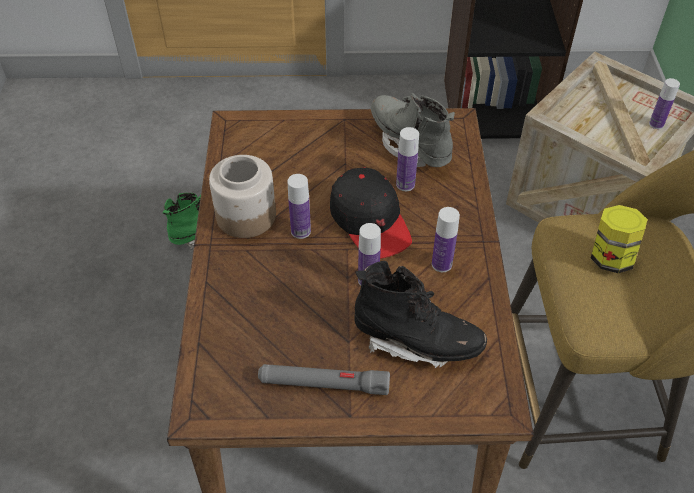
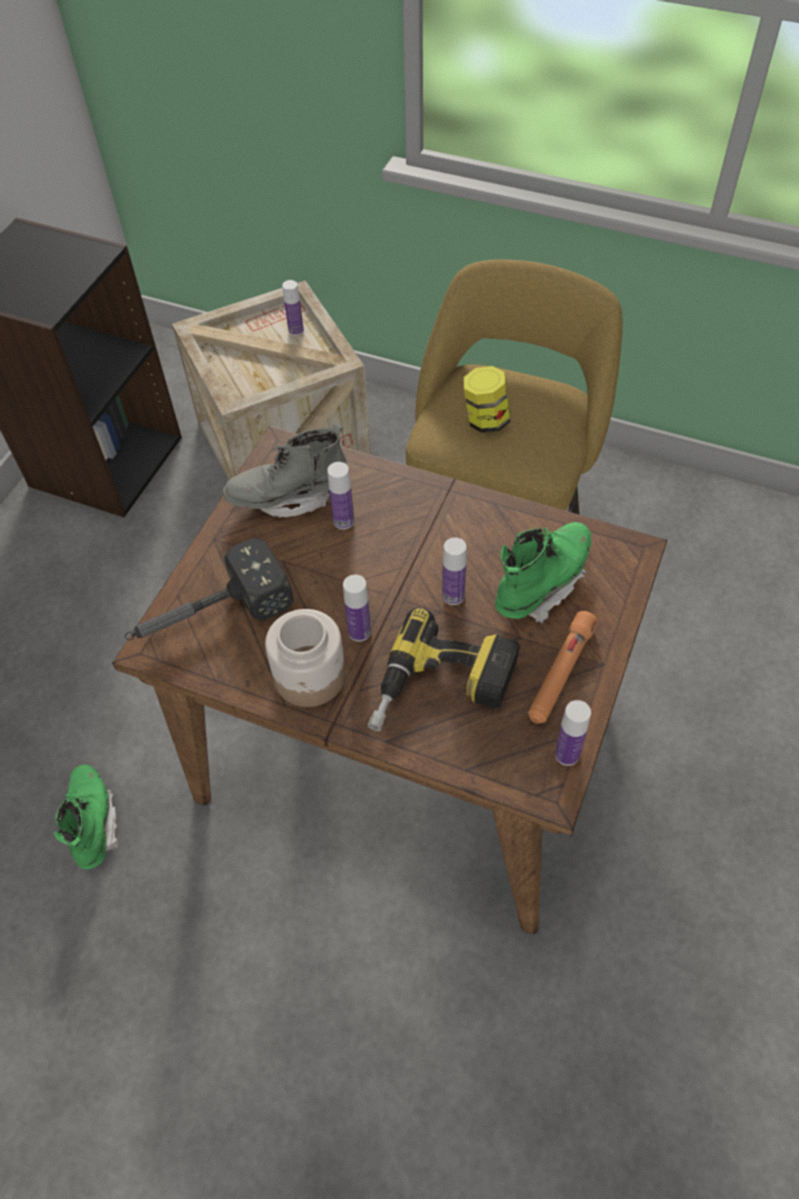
camera: 65 degrees left, 5 degrees up
grey flashlight [258,364,390,395] -> orange flashlight [528,611,598,724]
black cap [330,167,412,259] -> none
black boot [354,261,487,368] -> green boot [495,522,592,624]
bottle [432,207,460,272] -> bottle moved to [555,700,591,766]
none -> hammer [125,538,294,640]
none -> power drill [367,607,520,731]

